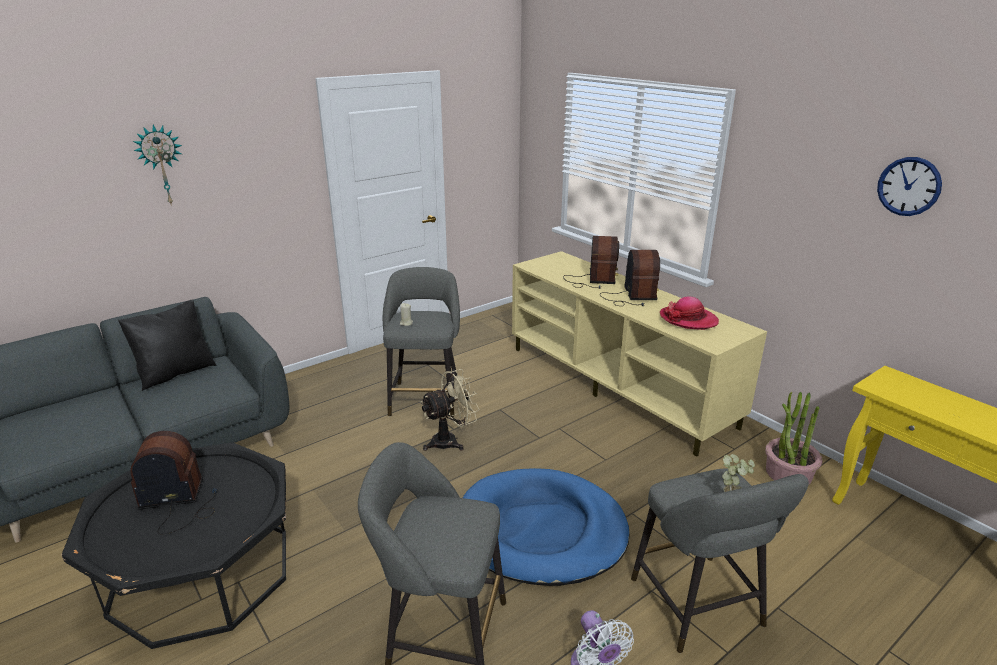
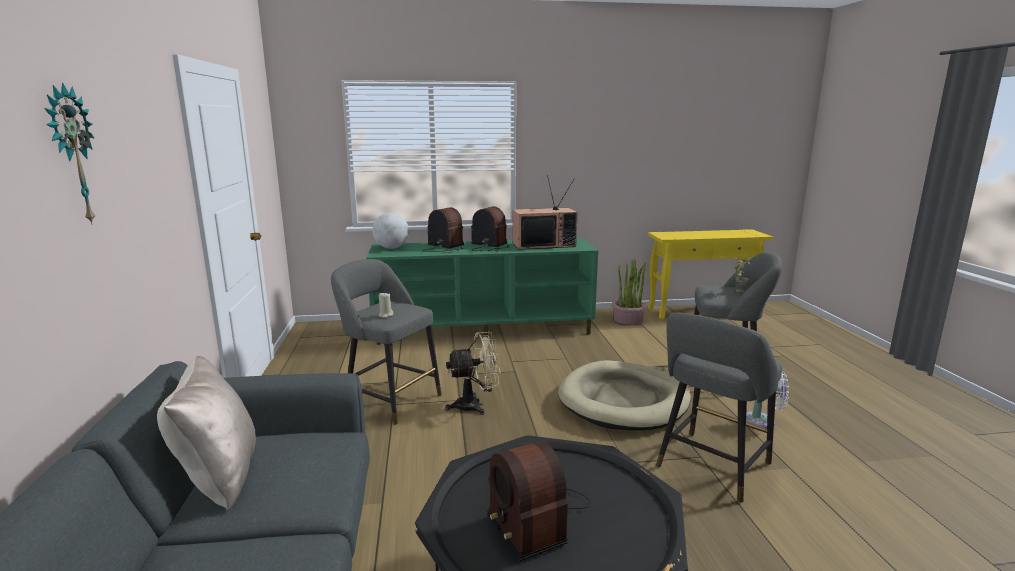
camera: 60 degrees left, 10 degrees down
black pillow [118,299,217,391] -> beige pillow [157,356,256,511]
radio [130,431,217,534] -> radio turned 45 degrees counterclockwise [487,441,591,561]
beige fan [420,369,480,451] -> beige fan turned 75 degrees clockwise [445,332,501,415]
blue dog bed [463,468,630,586] -> beige dog bed [558,360,691,431]
beige tv stand [512,251,767,456] -> green tv stand [366,238,598,345]
hat [660,297,719,330] -> television [513,175,577,250]
wall clock [877,157,942,216] -> none
none -> globe [372,213,409,249]

